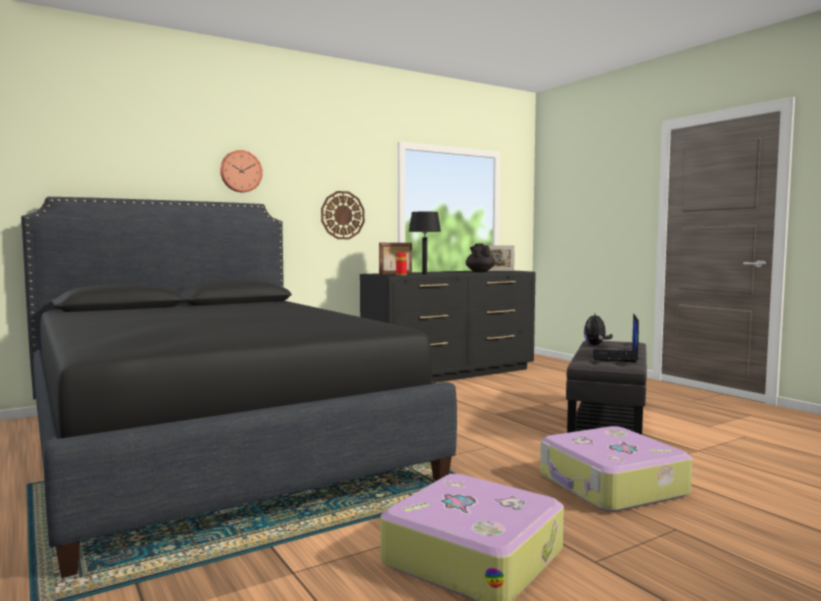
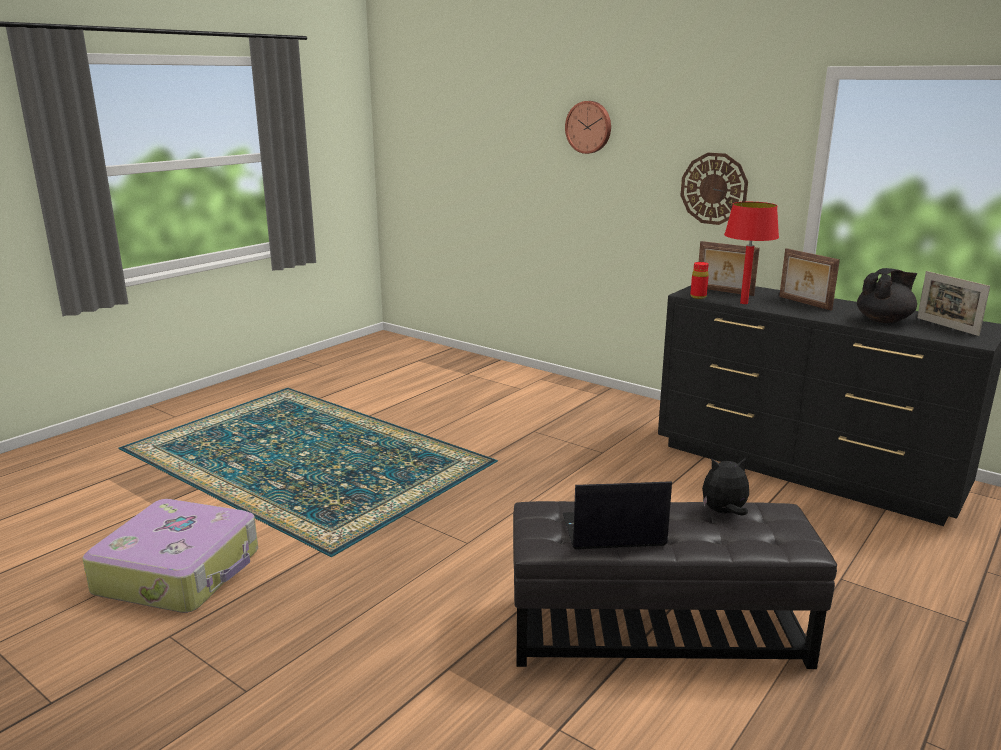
camera: 70 degrees right, 15 degrees up
black bed [21,197,457,578] -> none
black table lamp [408,212,441,275] -> red table lamp [724,202,779,304]
suitcase [540,426,692,512] -> none
none -> picture frame [779,248,840,311]

